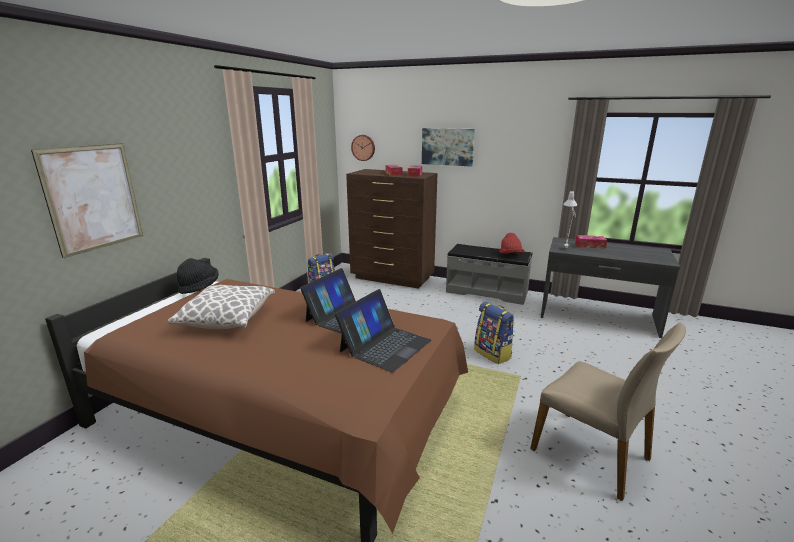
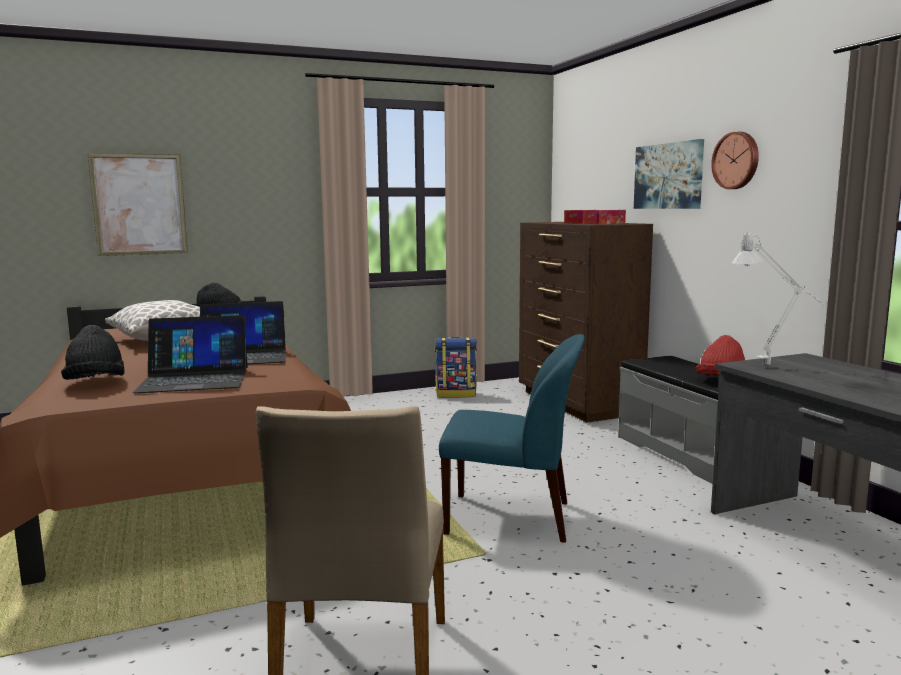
camera: 45 degrees right, 10 degrees down
wall clock [351,135,375,161] -> wall clock moved to [711,131,759,189]
backpack [474,302,515,364] -> blue chair [439,334,585,543]
tissue box [575,235,607,249] -> none
none -> black hat [61,325,124,380]

